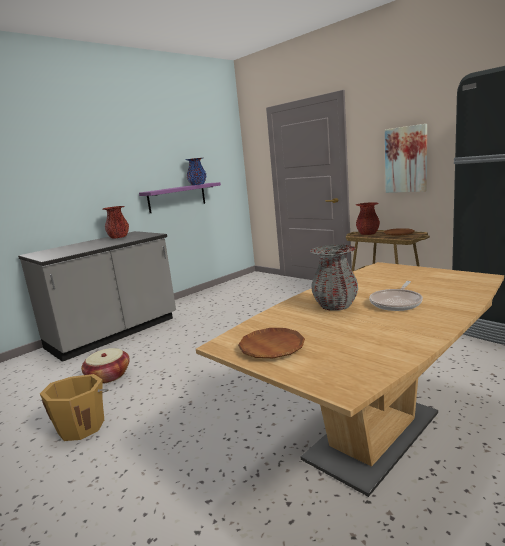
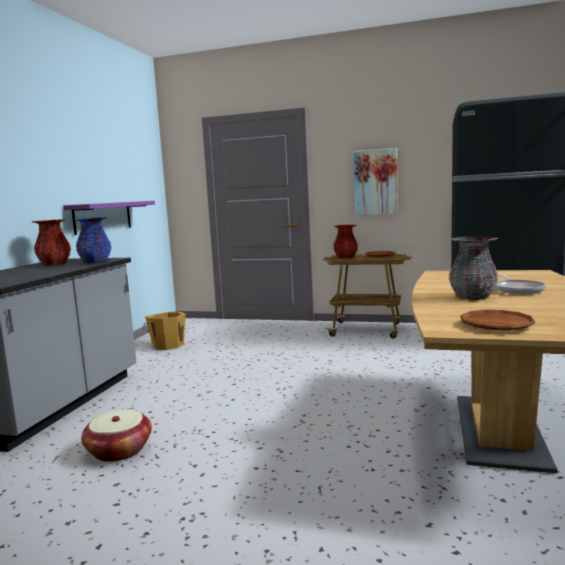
camera: 30 degrees left, 5 degrees down
orange bucket [40,374,108,441] -> orange bucket moved to [143,312,187,350]
blue vase [185,158,206,185] -> blue vase moved to [73,217,111,263]

